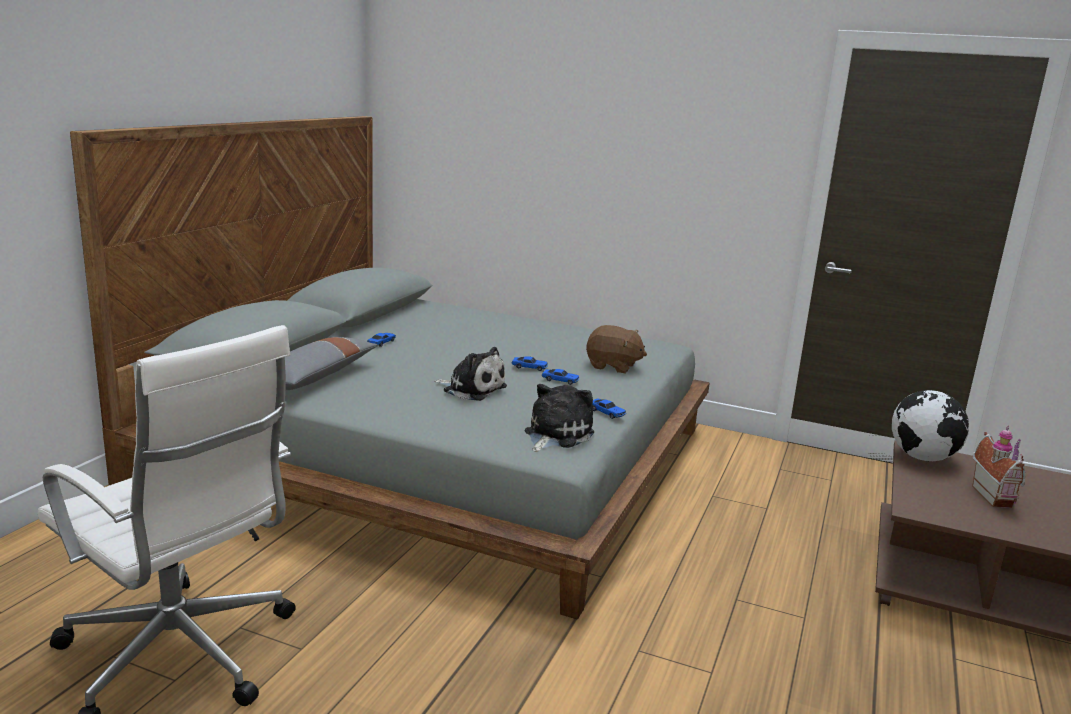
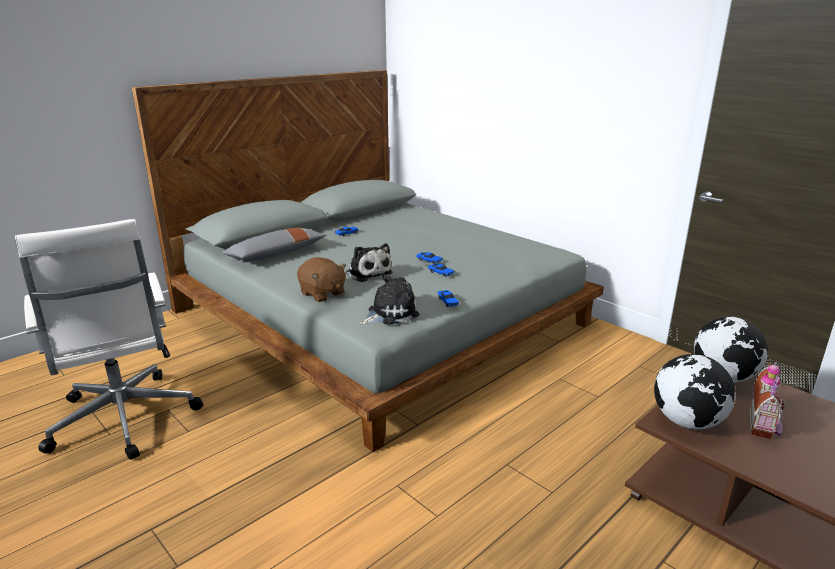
camera: 25 degrees right, 5 degrees up
brown plush toy [586,325,647,373] -> brown plush toy moved to [297,257,346,302]
none -> globe [654,354,736,430]

